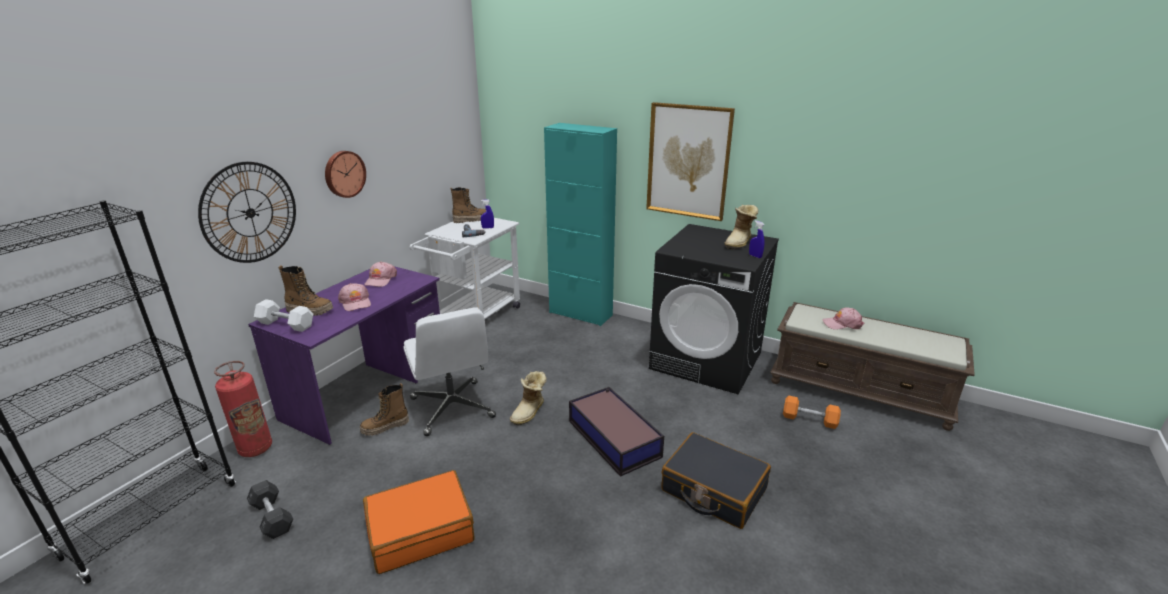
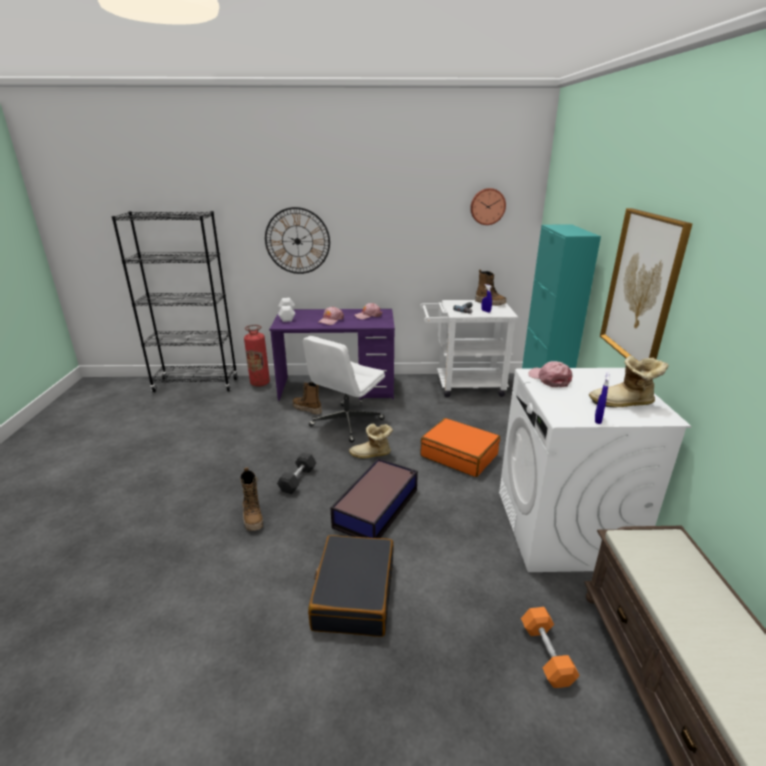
camera: 60 degrees right, 0 degrees up
grey dumbbell [247,480,293,539] -> grey dumbbell moved to [277,452,317,494]
boot [279,265,333,316] -> boot moved to [240,467,263,531]
wall clock [325,151,366,198] -> wall clock moved to [470,188,506,225]
orange suitcase [363,470,474,574] -> orange suitcase moved to [420,418,500,477]
black washing machine [649,224,779,394] -> white washing machine [499,368,691,572]
pink cap [822,307,864,329] -> pink cap moved to [528,361,572,387]

